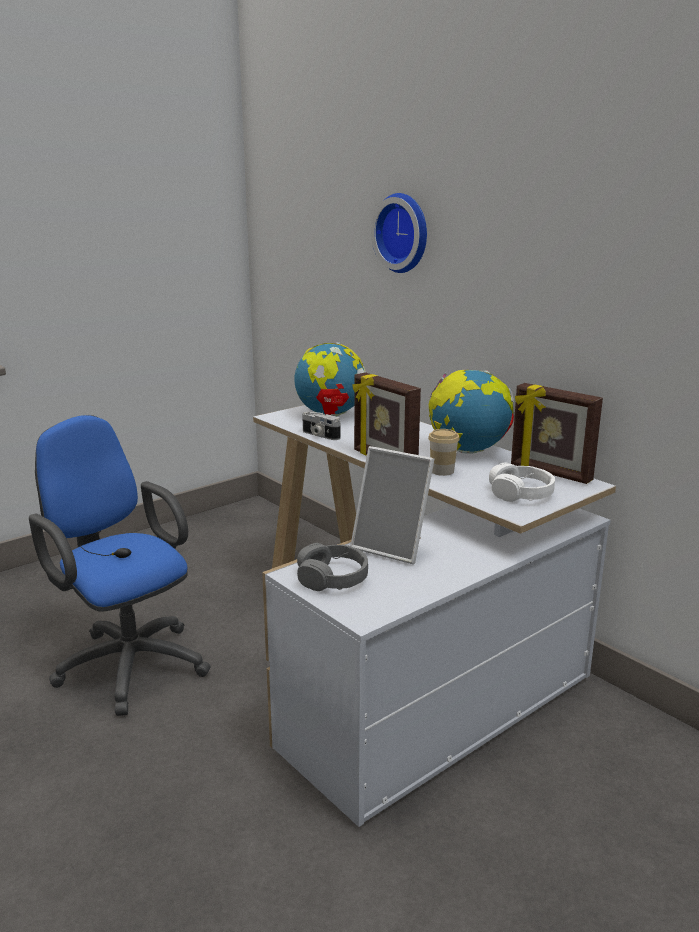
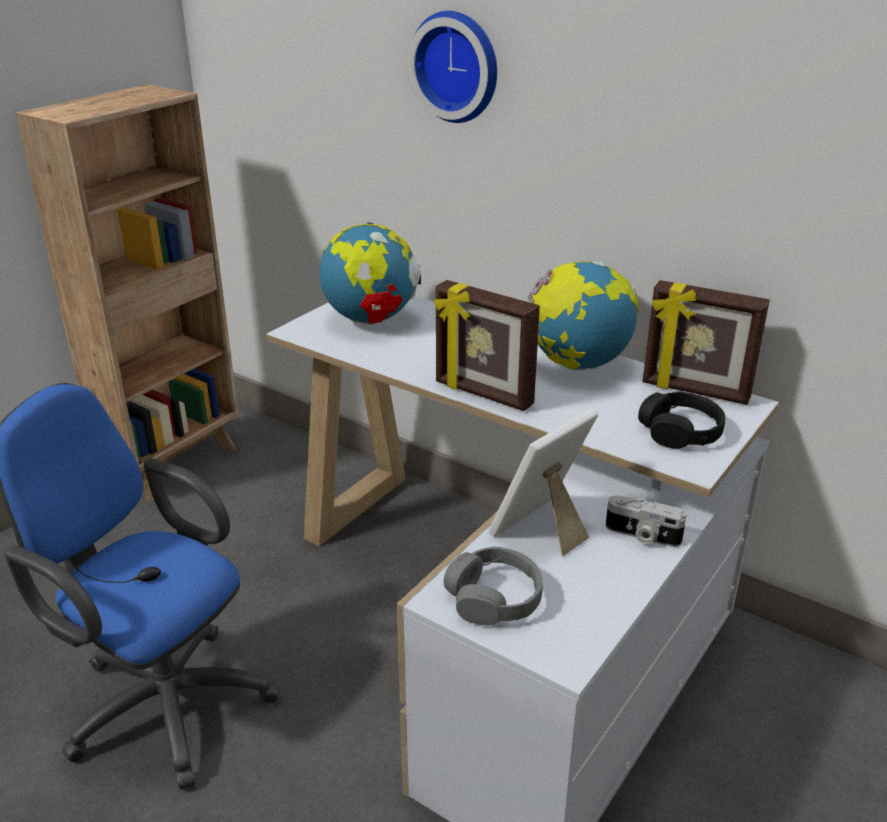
camera: 15 degrees left, 10 degrees up
camera [302,412,340,440] -> camera moved to [606,496,686,547]
picture frame [350,446,434,564] -> picture frame turned 120 degrees clockwise [489,409,598,556]
cup [428,429,460,476] -> none
white headphones [489,463,555,502] -> black headphones [638,392,725,449]
none -> brown bookcase [16,84,239,502]

